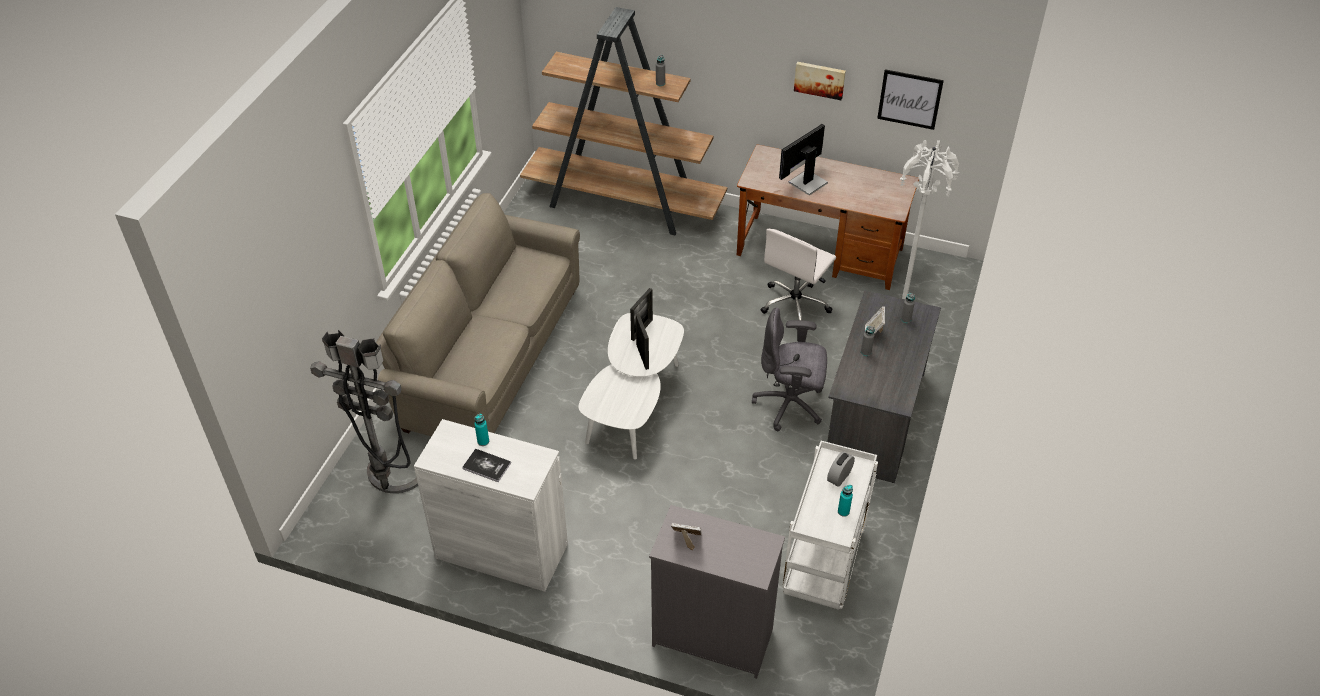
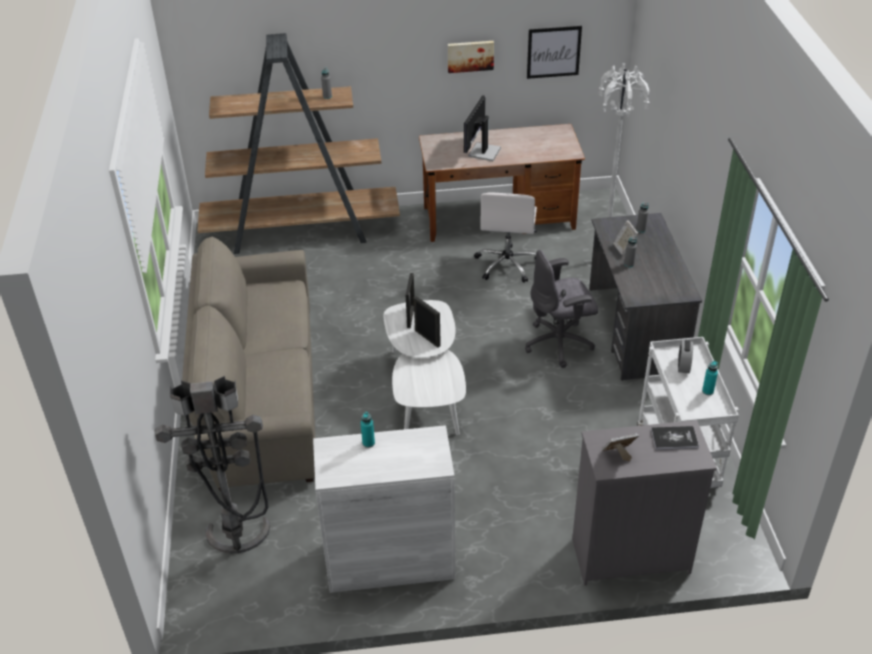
camera: 25 degrees left, 5 degrees down
book [462,449,511,482] -> book moved to [651,426,699,450]

